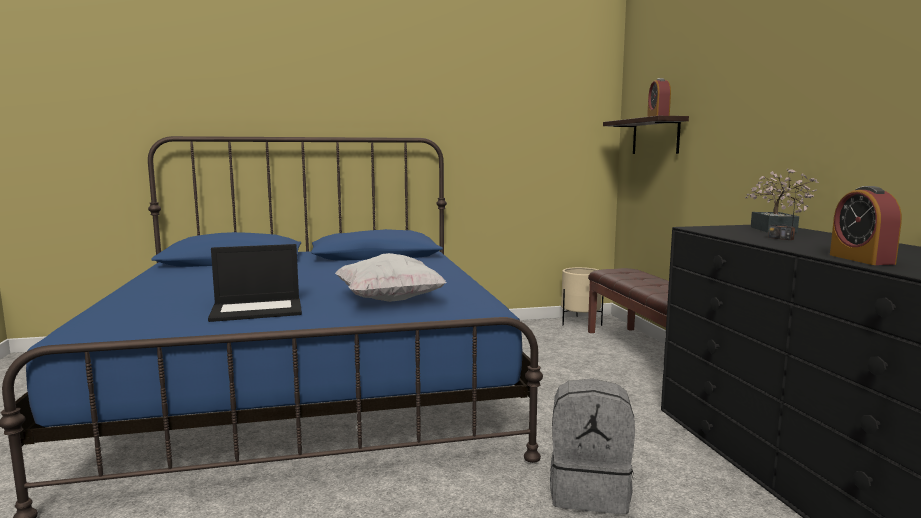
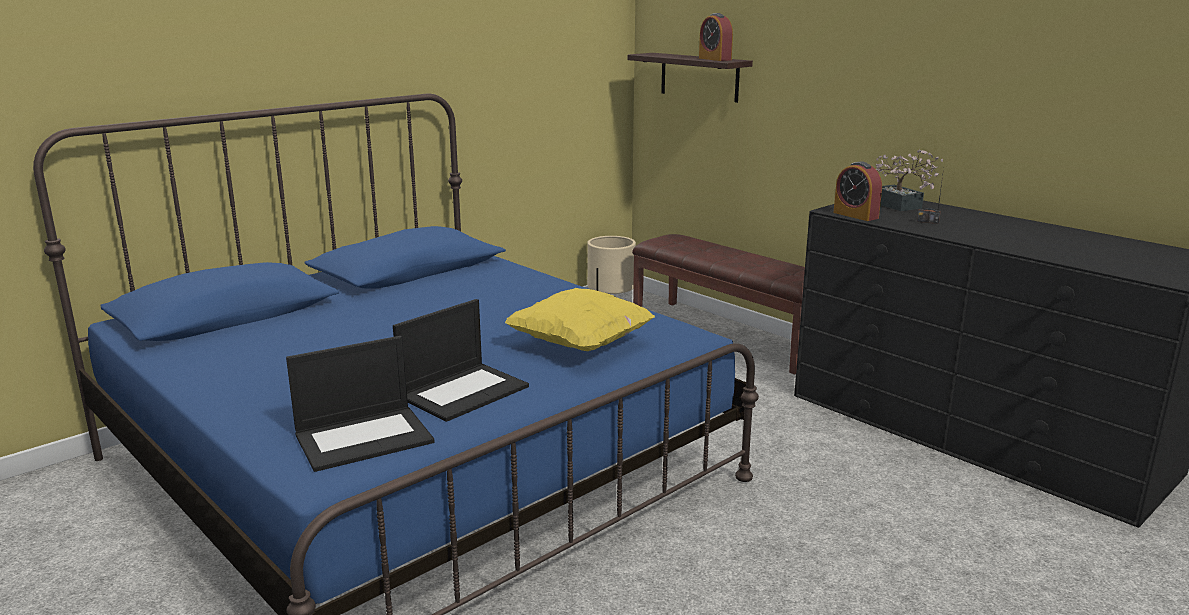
camera: 30 degrees left, 10 degrees up
white pillow [335,253,447,302] -> yellow pillow [505,288,655,351]
grey backpack [550,379,635,514] -> none
alarm clock [830,186,902,265] -> alarm clock moved to [833,161,882,221]
none -> laptop [286,336,434,472]

